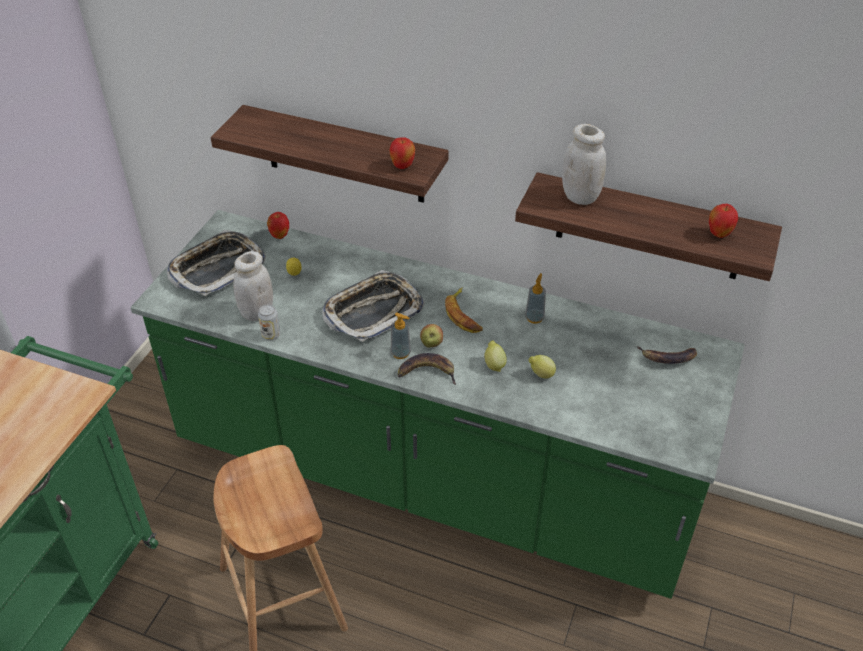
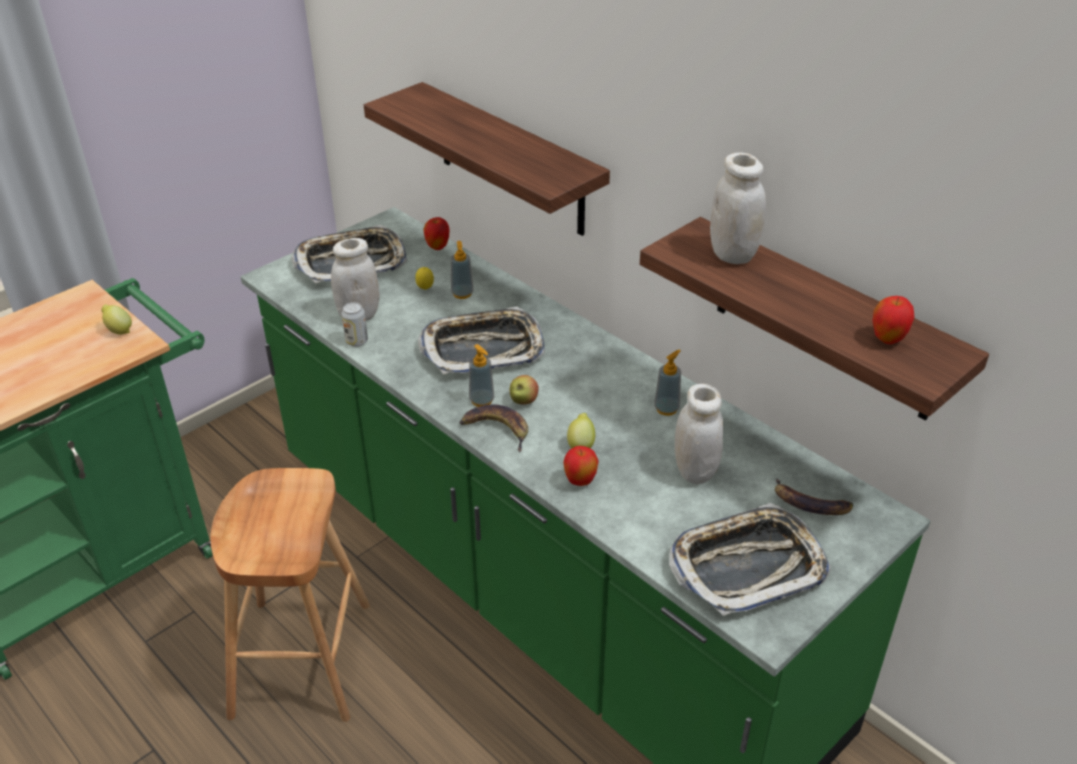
camera: 25 degrees right, 5 degrees down
apple [389,137,415,169] -> apple moved to [563,446,599,486]
banana [445,287,483,333] -> none
lemon [529,355,556,378] -> lemon moved to [101,305,132,335]
none -> soap dispenser [451,241,474,299]
none -> tray [669,503,831,616]
none -> white jar [675,384,723,484]

